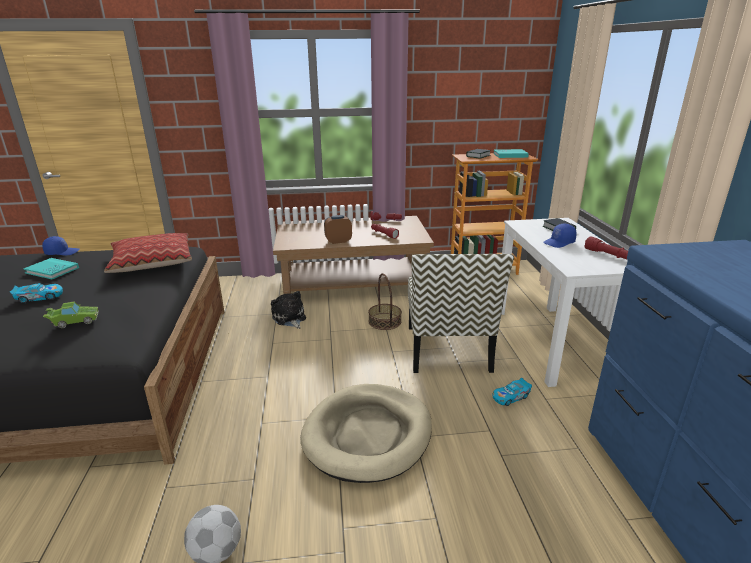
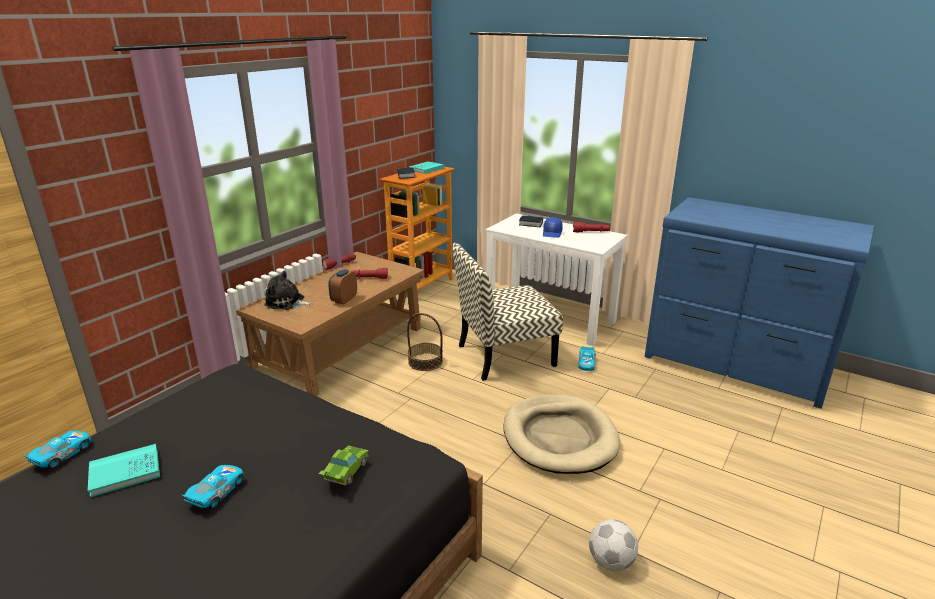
camera: 50 degrees left, 0 degrees up
blue cap [42,236,80,255] -> toy car [23,431,91,469]
pillow [104,233,192,273] -> none
plush toy [271,291,306,329] -> plush toy moved to [264,270,313,310]
chair [408,254,514,373] -> chair turned 120 degrees clockwise [452,243,563,381]

